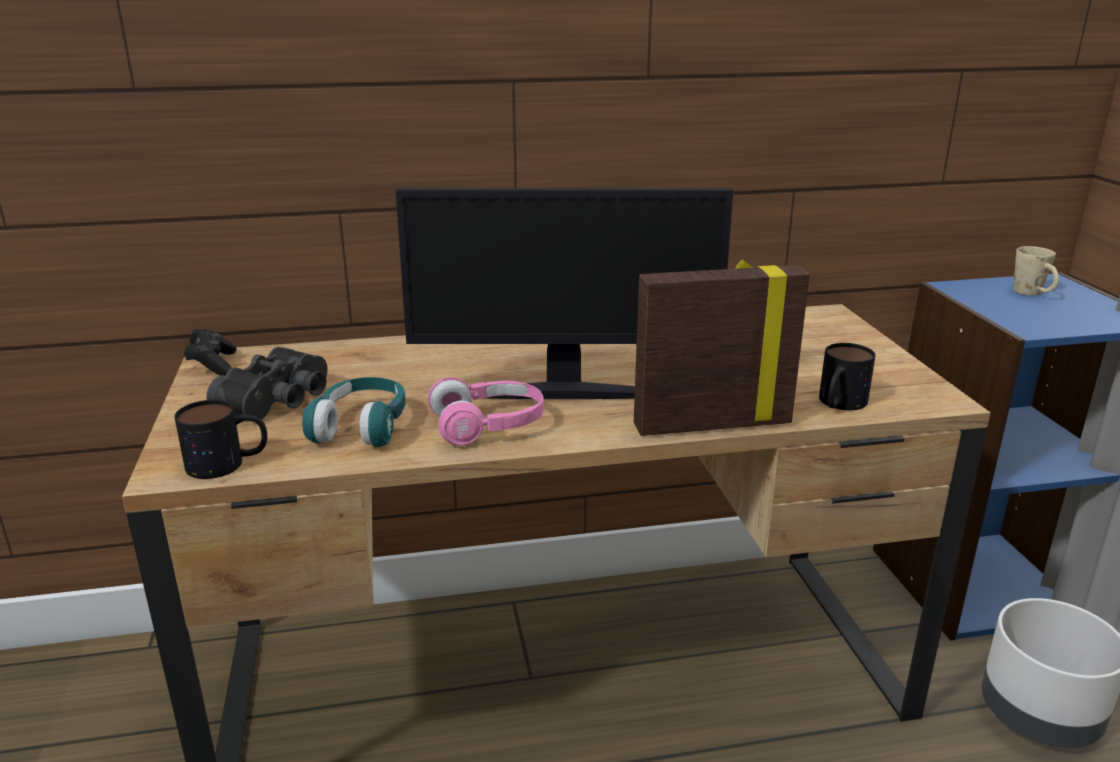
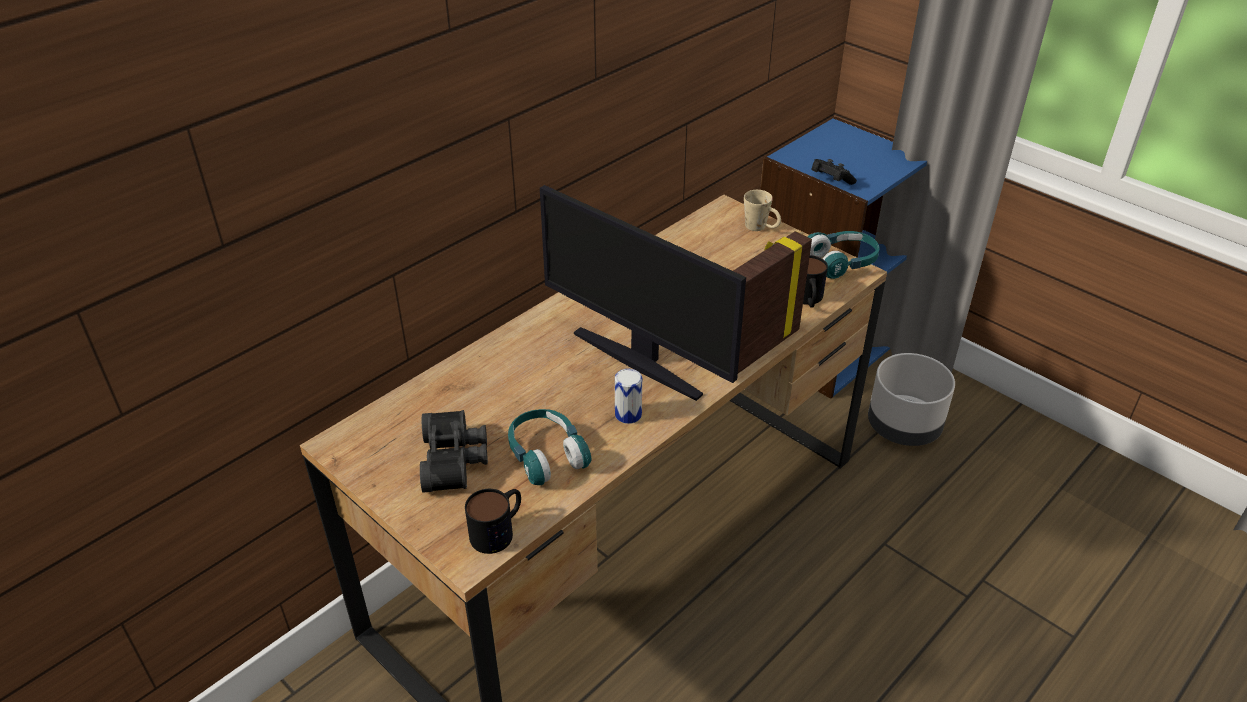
camera: 35 degrees left, 15 degrees up
black game controller [184,329,237,376] -> black game controller moved to [811,159,857,185]
monitor [396,188,733,399] -> monitor turned 75 degrees clockwise [540,185,746,401]
pink headphones [428,377,544,446] -> can [615,369,642,424]
beige mug [1013,246,1059,295] -> beige mug moved to [744,190,781,231]
none -> turquoise headphones [807,231,880,279]

